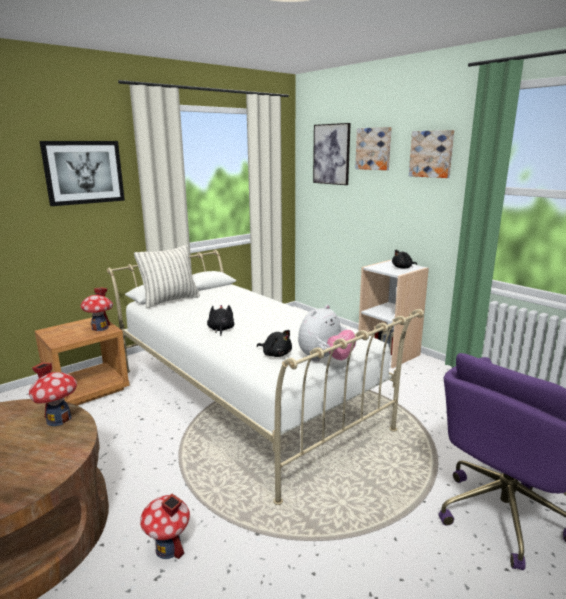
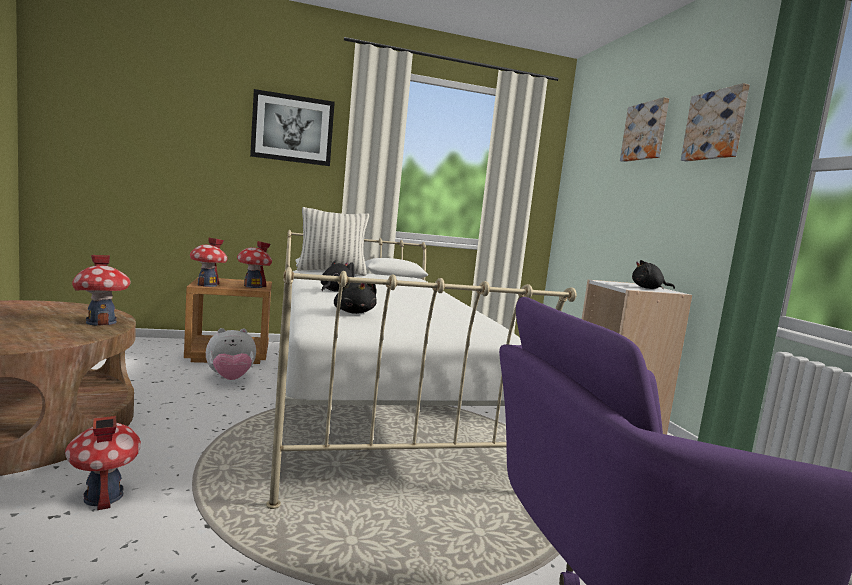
camera: 25 degrees right, 10 degrees down
plush toy [298,304,356,362] -> plush toy moved to [206,328,256,380]
picture [313,123,351,185] -> none
none -> toy house [190,237,228,287]

